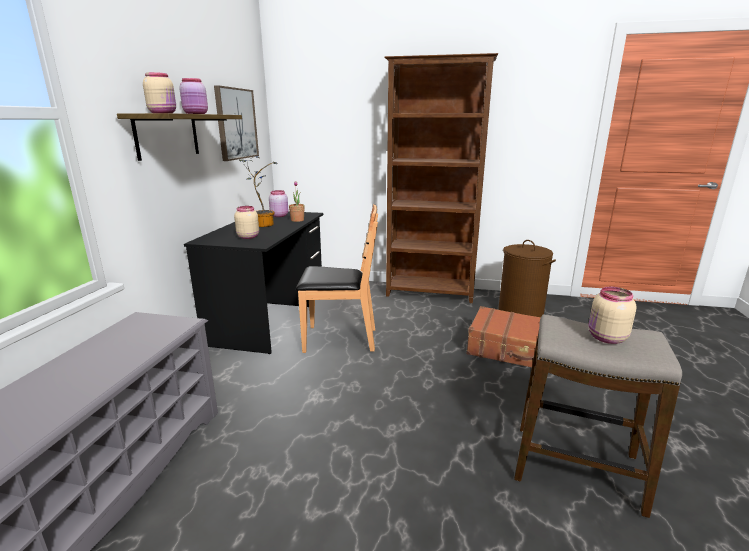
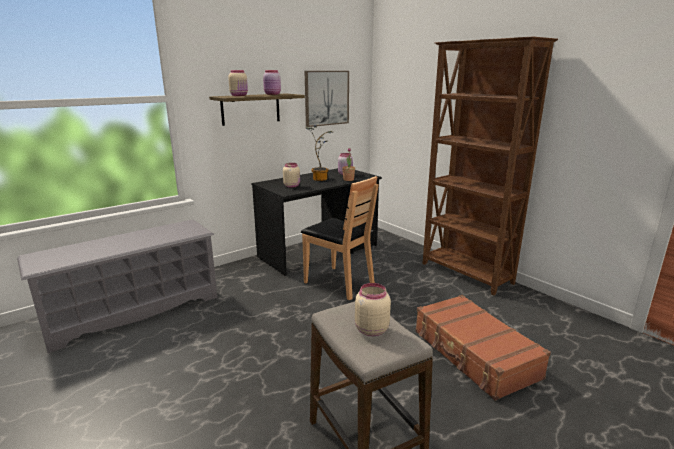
camera: 40 degrees right, 0 degrees up
brown laundry basket [498,240,556,317] -> none

